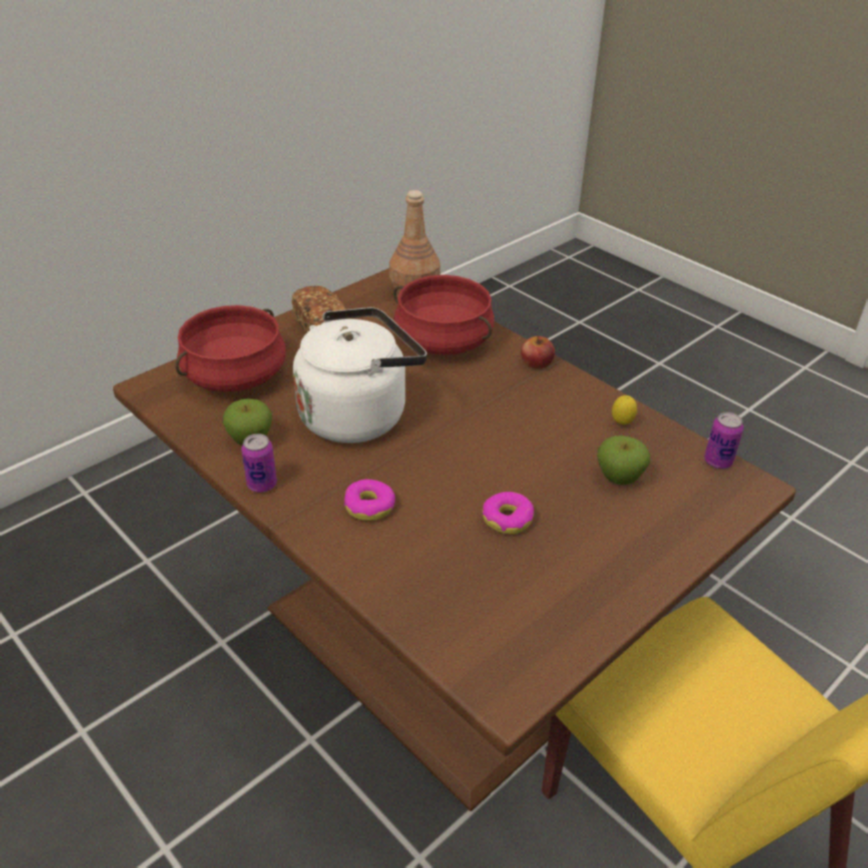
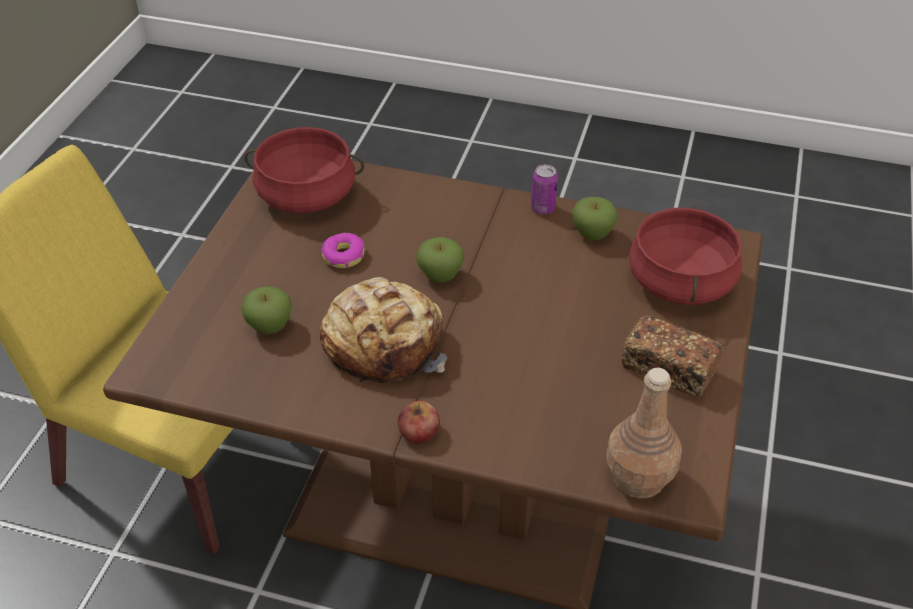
camera: 150 degrees right, 5 degrees up
white kettle [293,307,427,443] -> none
donut [344,479,395,521] -> none
red cooking pot [393,275,494,355] -> red cooking pot moved to [244,127,364,213]
lemon [612,395,637,425] -> none
can [704,412,744,469] -> none
none -> bread [320,277,447,383]
none -> apple [416,237,464,282]

